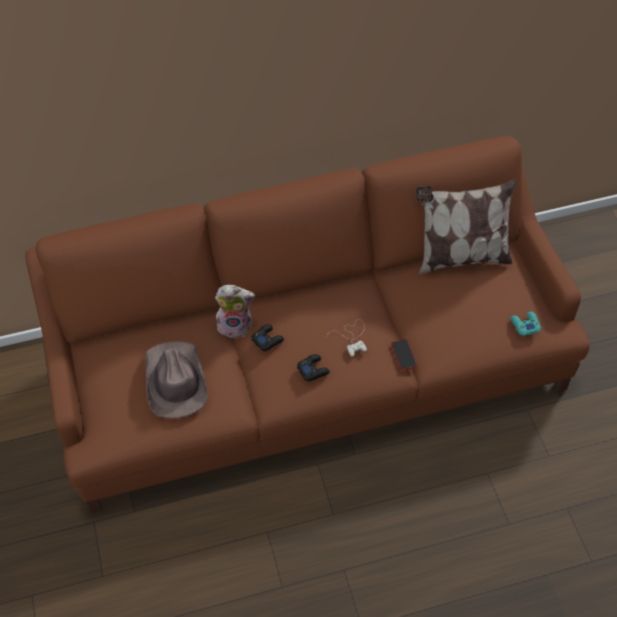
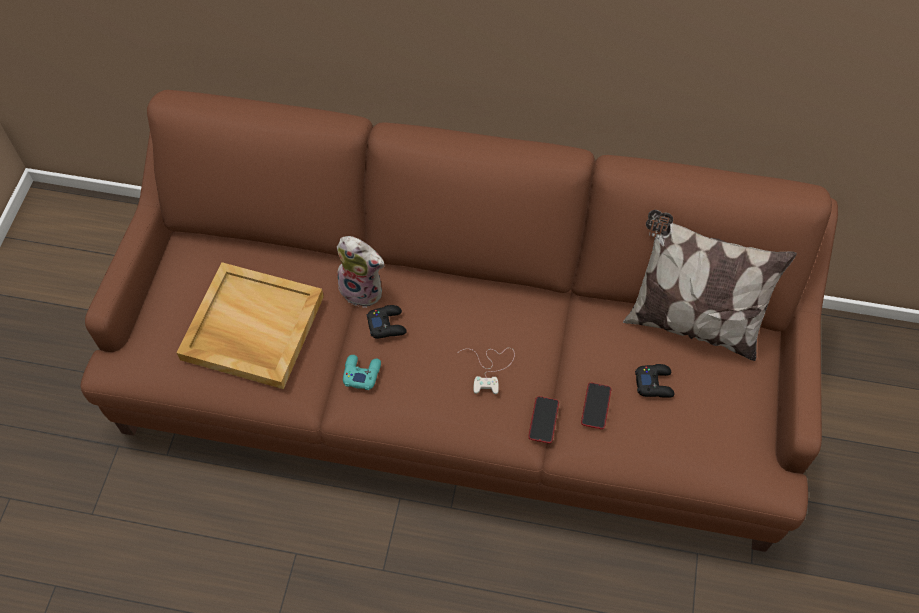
camera: 25 degrees right, 5 degrees up
brown hat [145,341,208,418] -> beige tray [176,262,324,389]
black game controller [297,354,330,381] -> black game controller moved to [635,364,675,398]
turquoise game controller [511,312,541,336] -> turquoise game controller moved to [343,355,381,390]
none -> phone [581,383,611,429]

